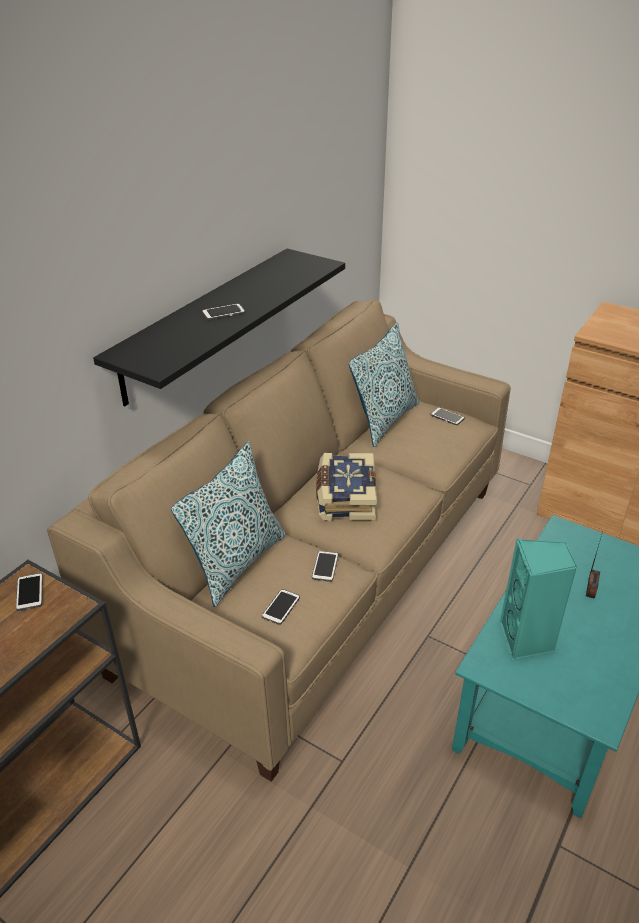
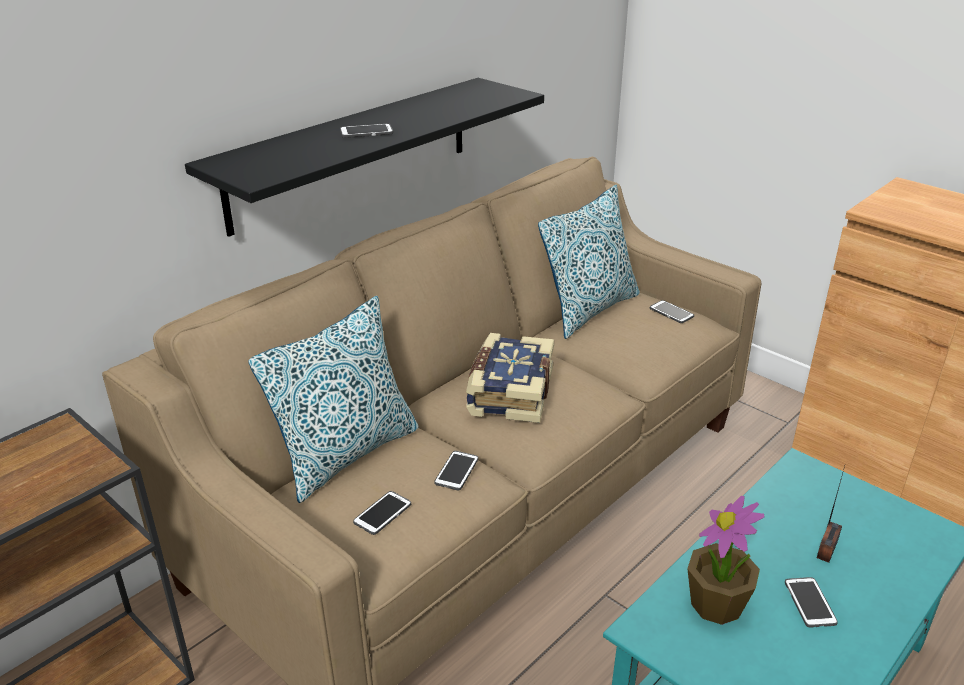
camera: 10 degrees right, 5 degrees down
phone [16,573,43,611] -> phone moved to [785,577,838,627]
turquoise speaker [500,539,577,660] -> potted plant [687,496,764,625]

